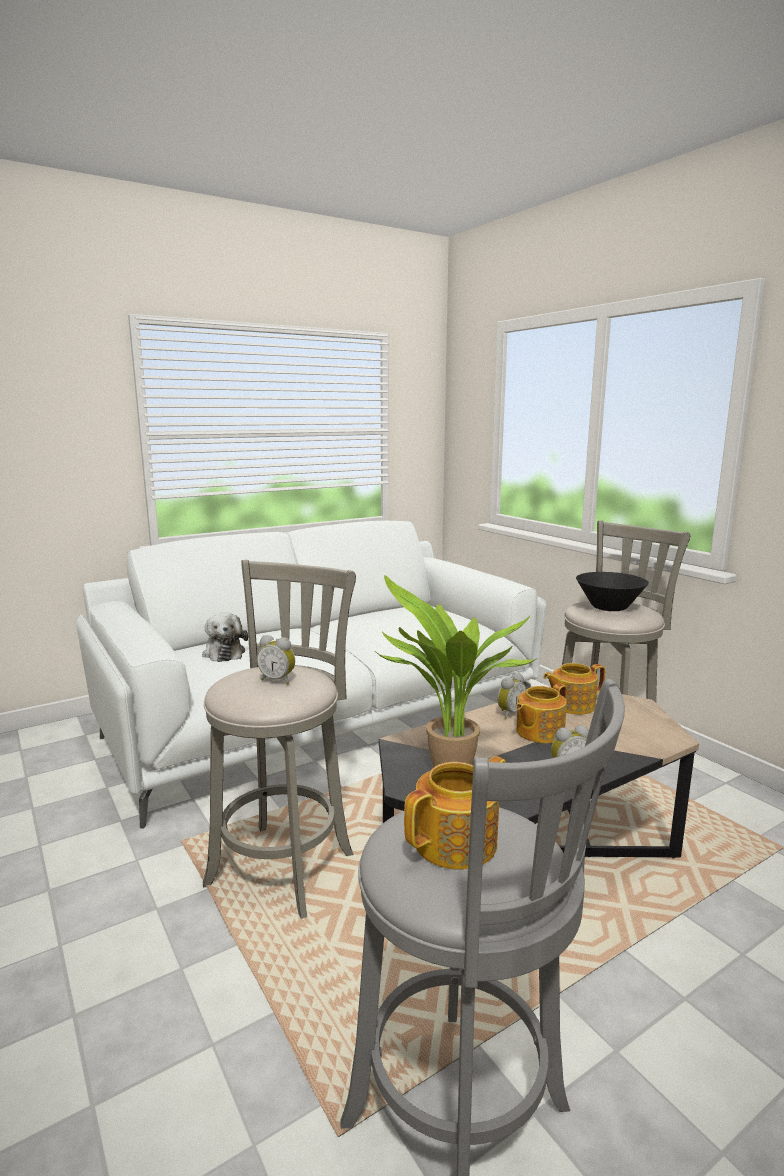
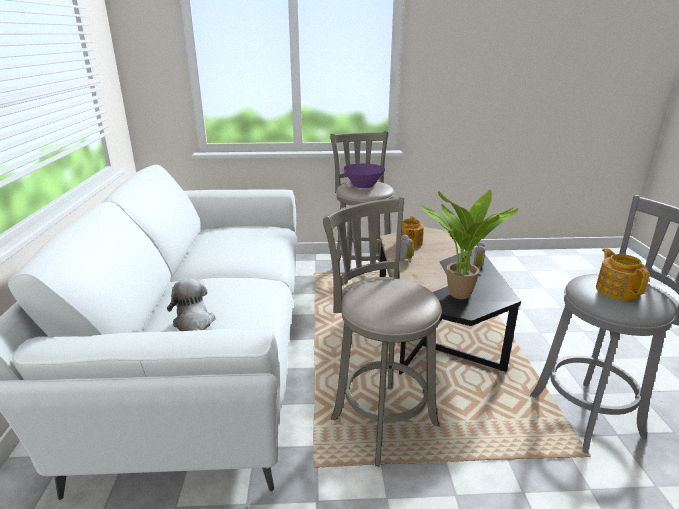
camera: 60 degrees left, 10 degrees up
plush toy [202,613,248,662] -> plush toy turned 120 degrees counterclockwise [167,279,216,331]
alarm clock [257,635,295,685] -> none
teapot [516,683,567,743] -> none
black bowl [576,572,649,611] -> purple bowl [343,163,385,188]

